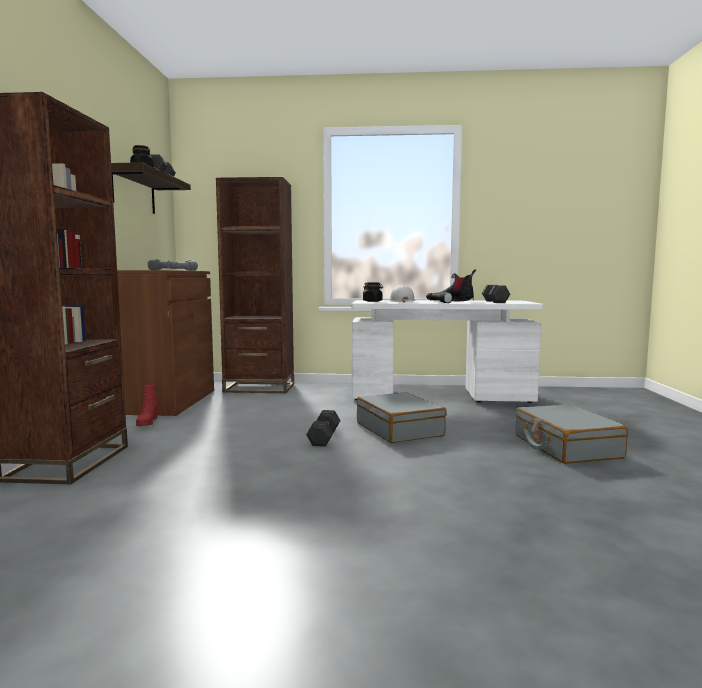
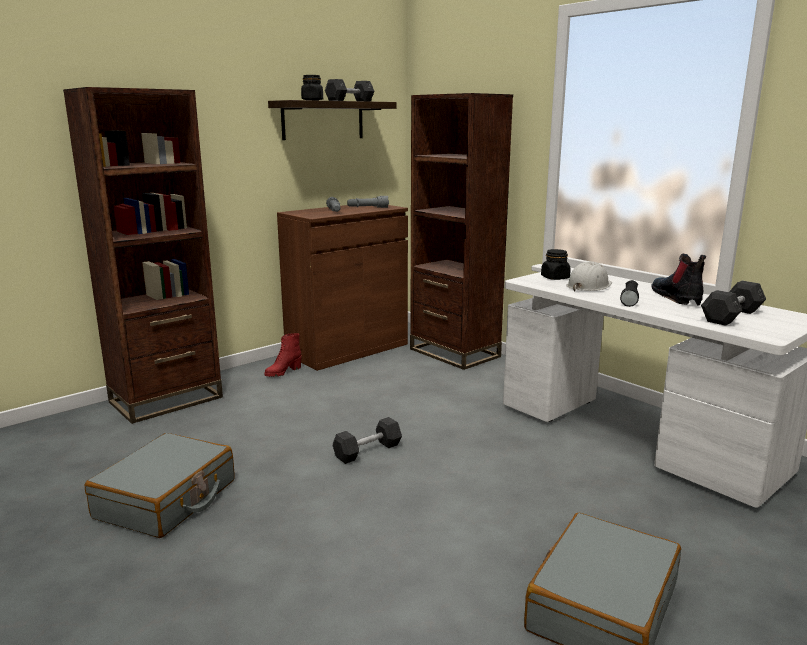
camera: 45 degrees right, 10 degrees up
grey suitcase [356,392,447,443] -> grey suitcase moved to [85,433,234,538]

